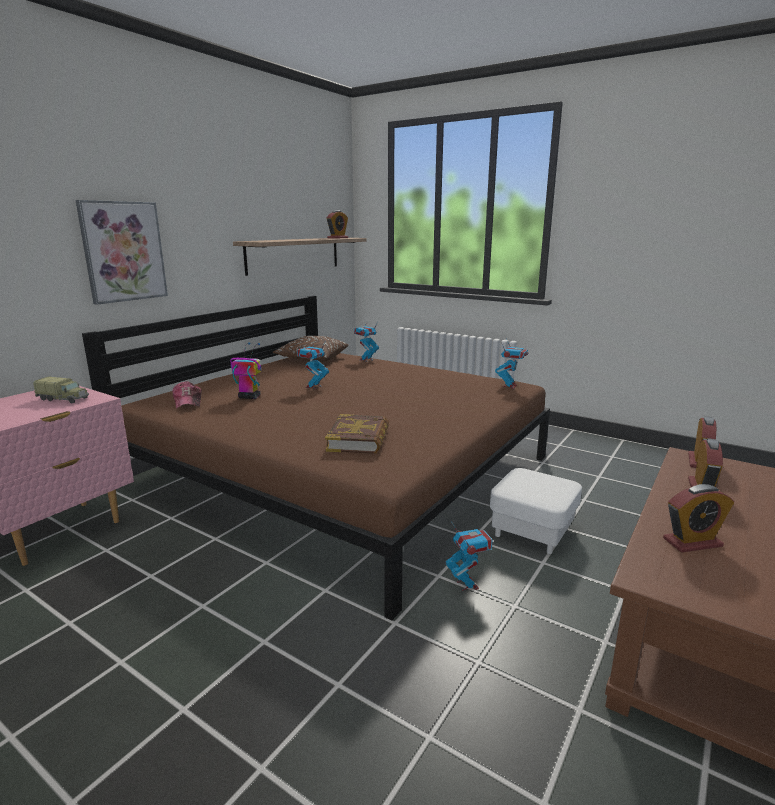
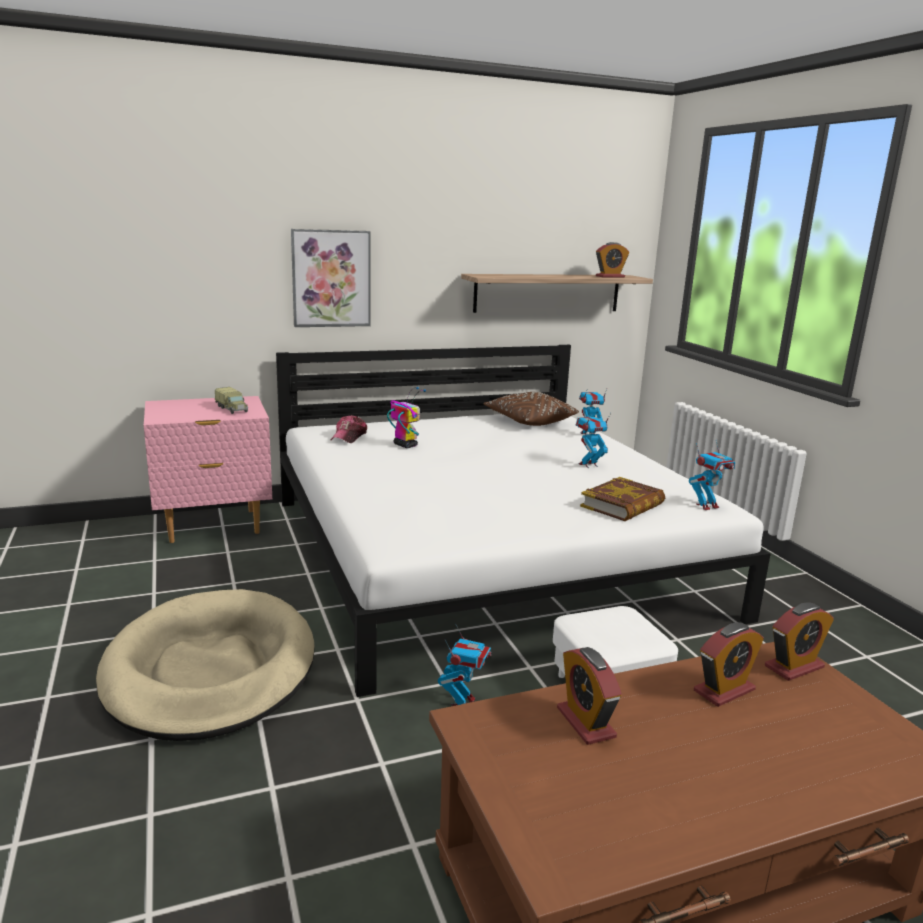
camera: 35 degrees right, 0 degrees up
brown bed [82,296,550,621] -> white bed [276,345,770,697]
toy robot [297,340,329,389] -> toy robot moved to [576,413,611,468]
book [325,414,389,454] -> book moved to [580,477,665,521]
alarm clock [663,484,734,553] -> alarm clock turned 45 degrees clockwise [557,647,622,745]
none -> beige dog bed [96,589,314,741]

